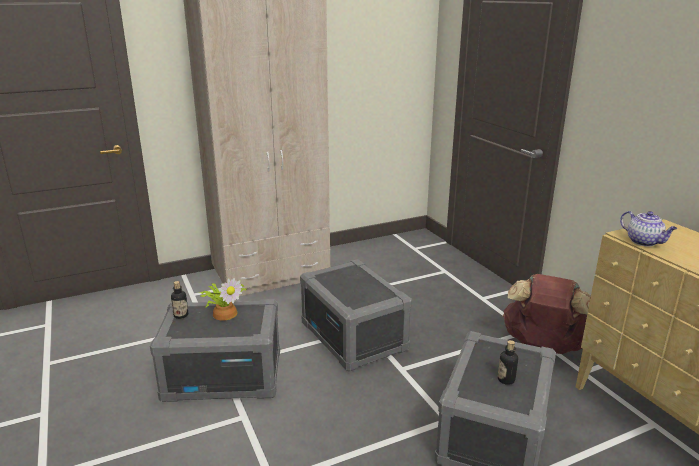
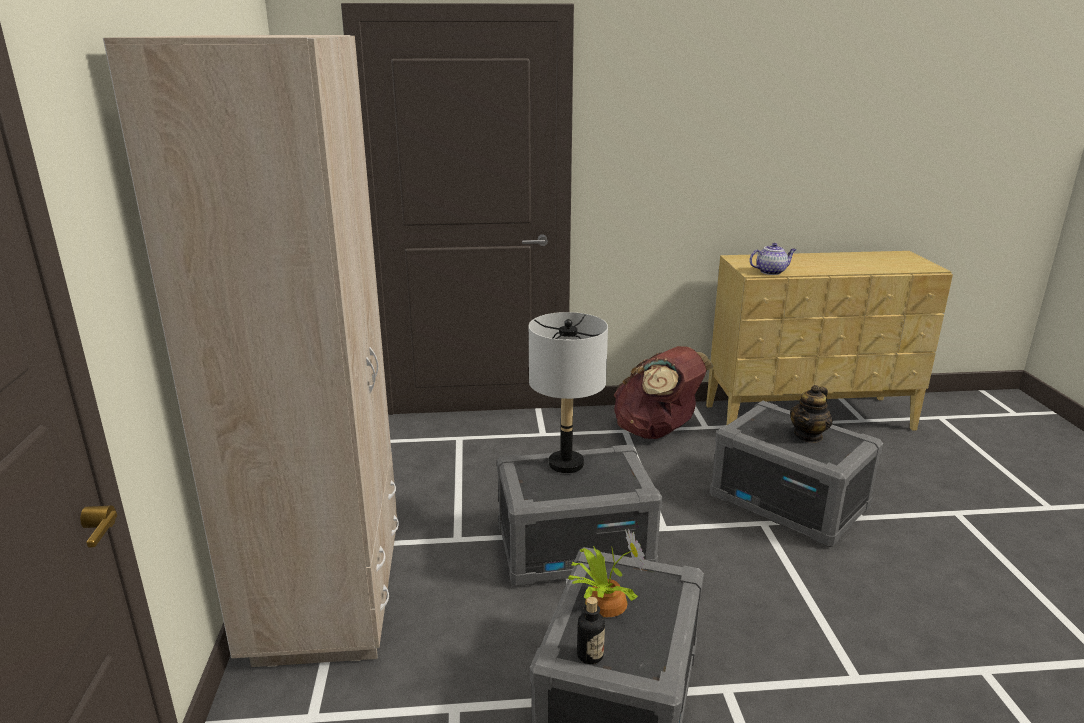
camera: 70 degrees left, 0 degrees up
bottle [498,340,518,385] -> teapot [790,385,832,443]
none -> grey table lamp [529,312,608,473]

